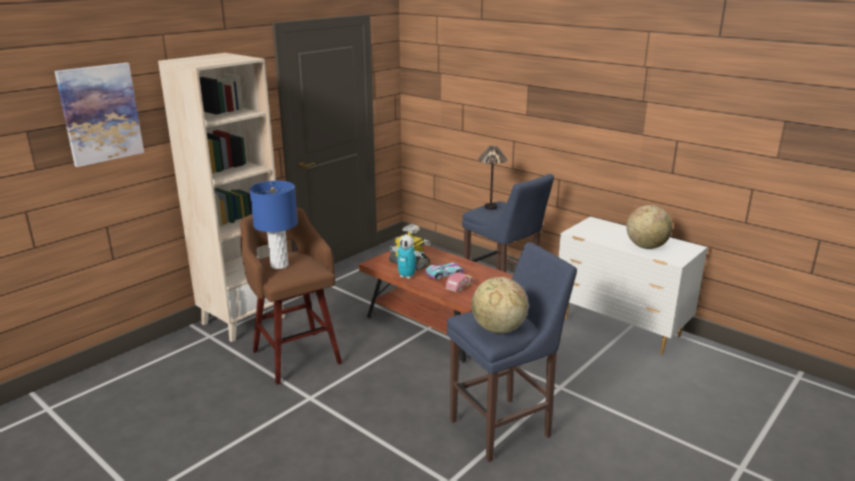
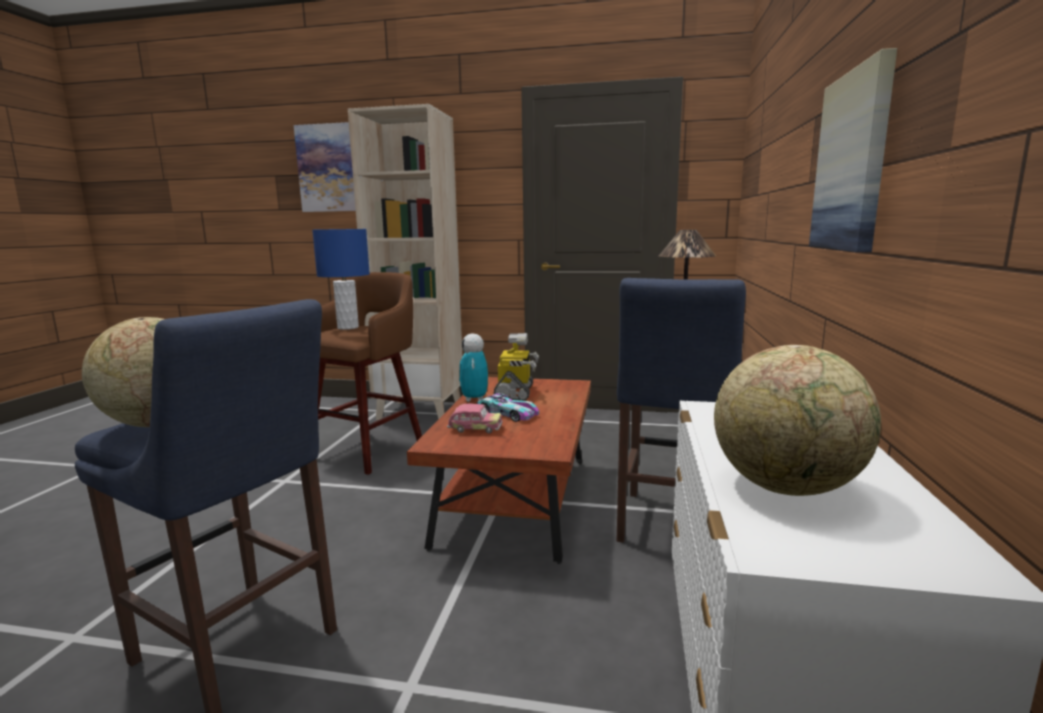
camera: 60 degrees right, 10 degrees down
none -> picture [809,48,897,252]

